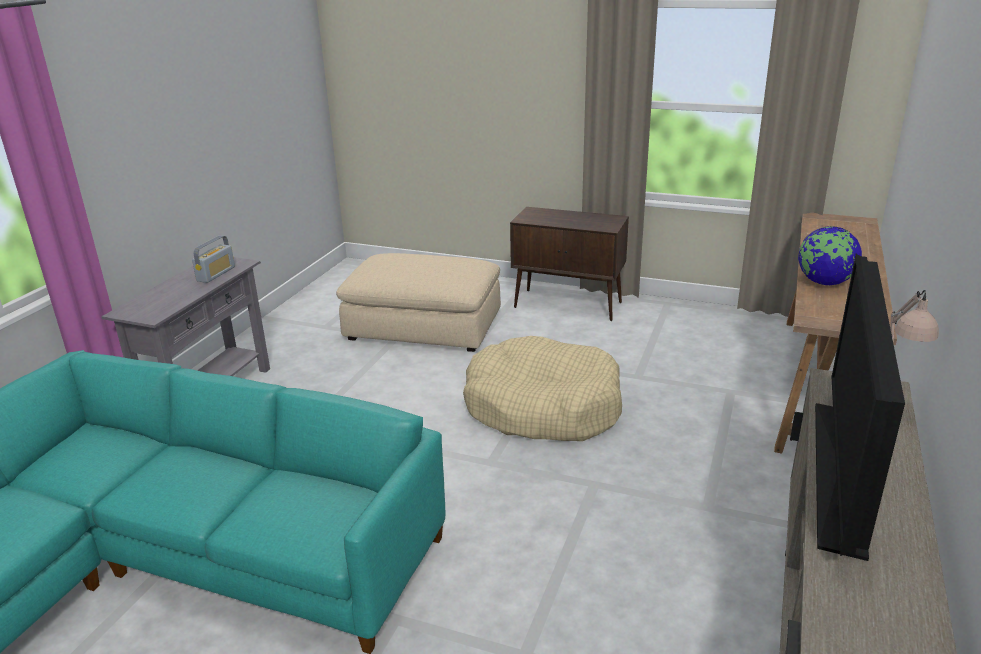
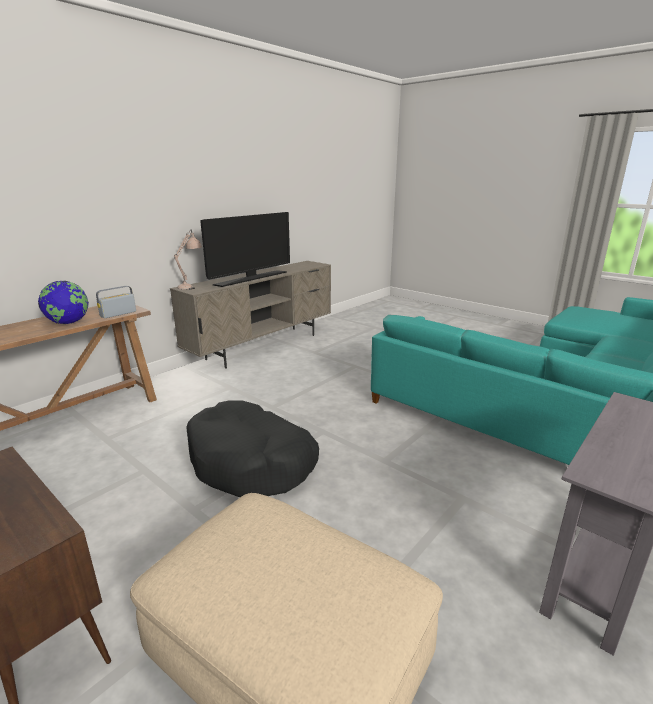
camera: 160 degrees left, 5 degrees down
radio [192,235,235,283] -> radio moved to [96,286,136,319]
beige dog bed [463,336,622,441] -> black dog bed [186,400,319,497]

